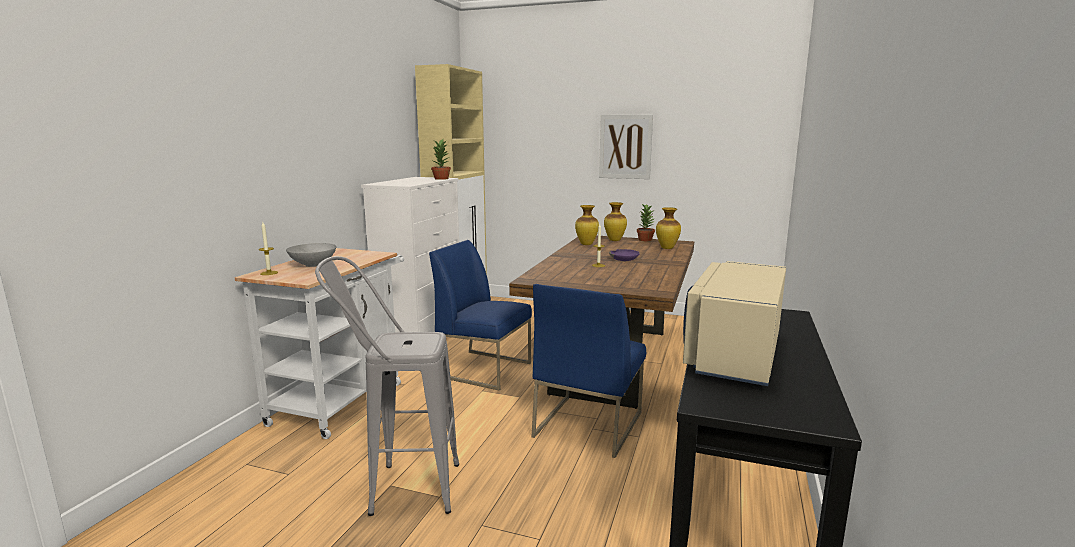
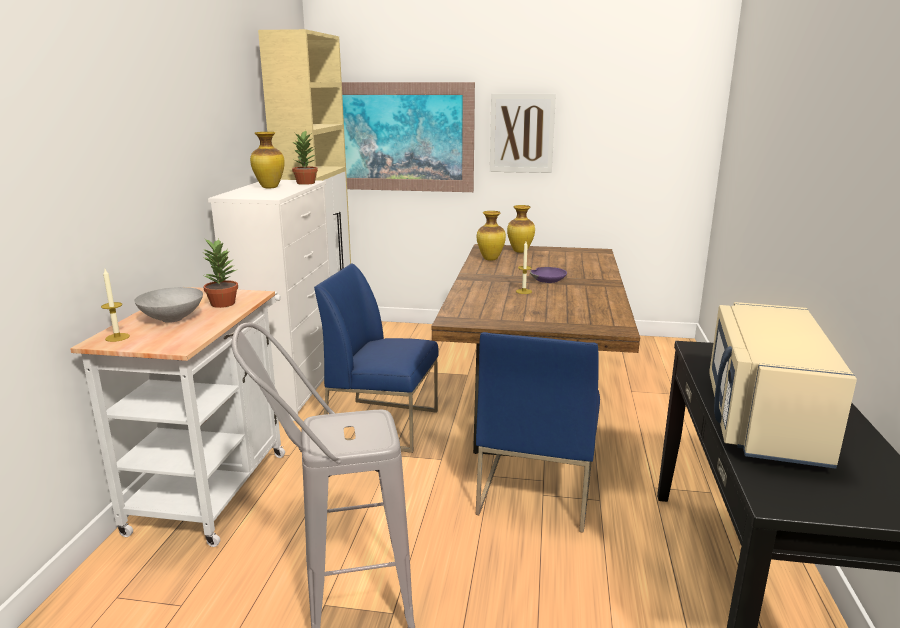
camera: 10 degrees left, 5 degrees up
potted plant [637,204,655,241] -> potted plant moved to [202,238,238,308]
vase [656,207,681,249] -> vase moved to [250,132,285,188]
none -> picture [342,82,475,192]

